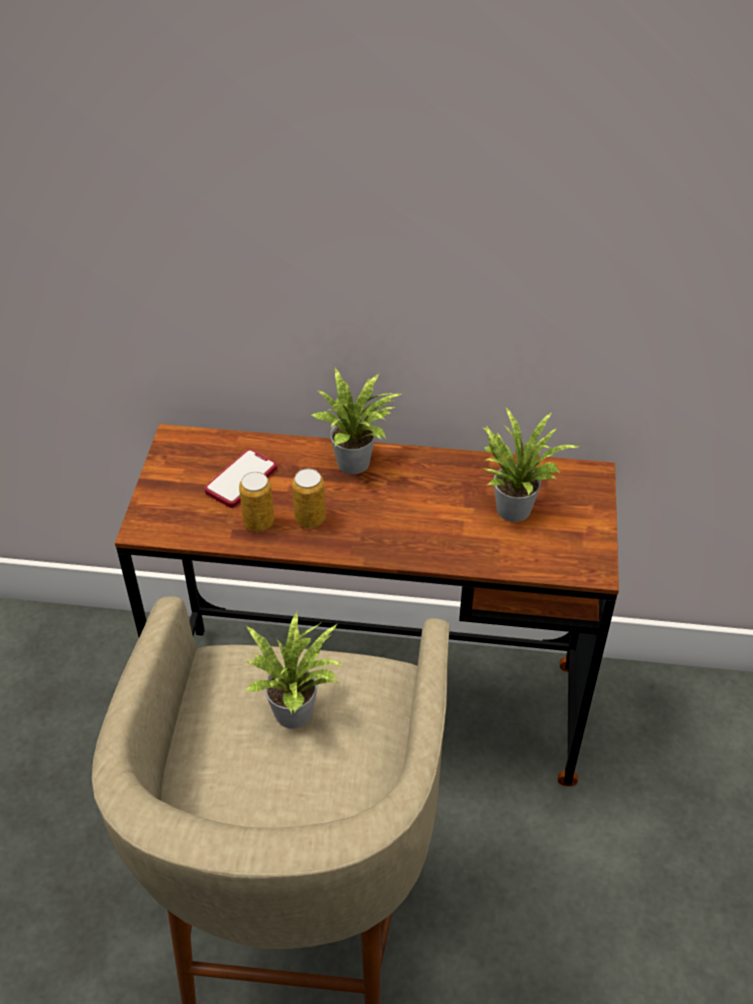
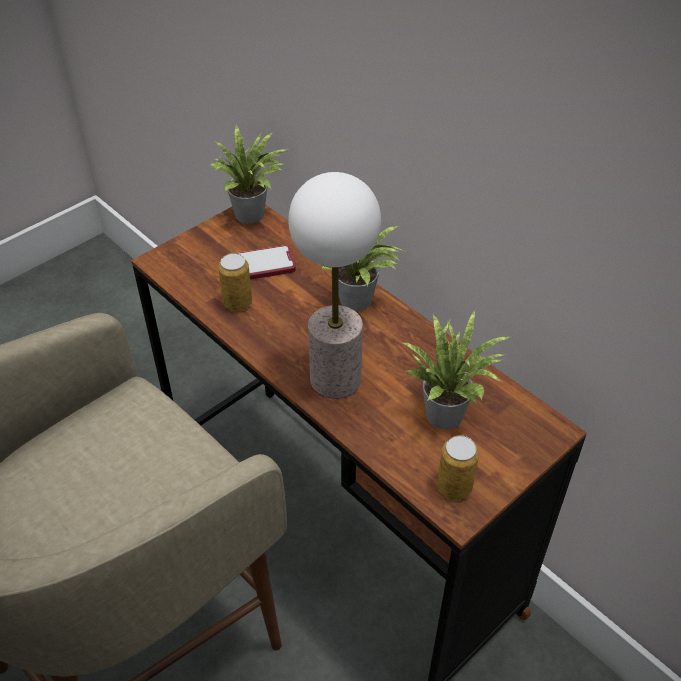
camera: 40 degrees right, 0 degrees up
potted plant [244,612,345,729] -> potted plant moved to [210,125,289,224]
can [292,469,326,528] -> can moved to [437,435,479,500]
none -> table lamp [288,172,381,399]

